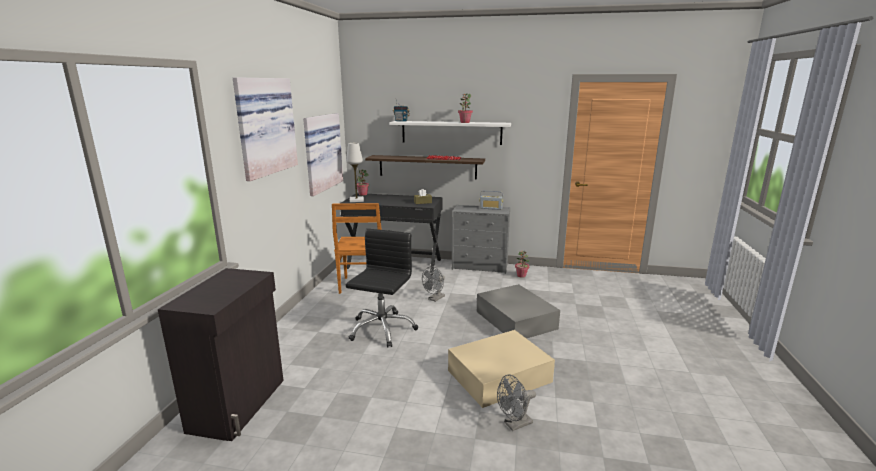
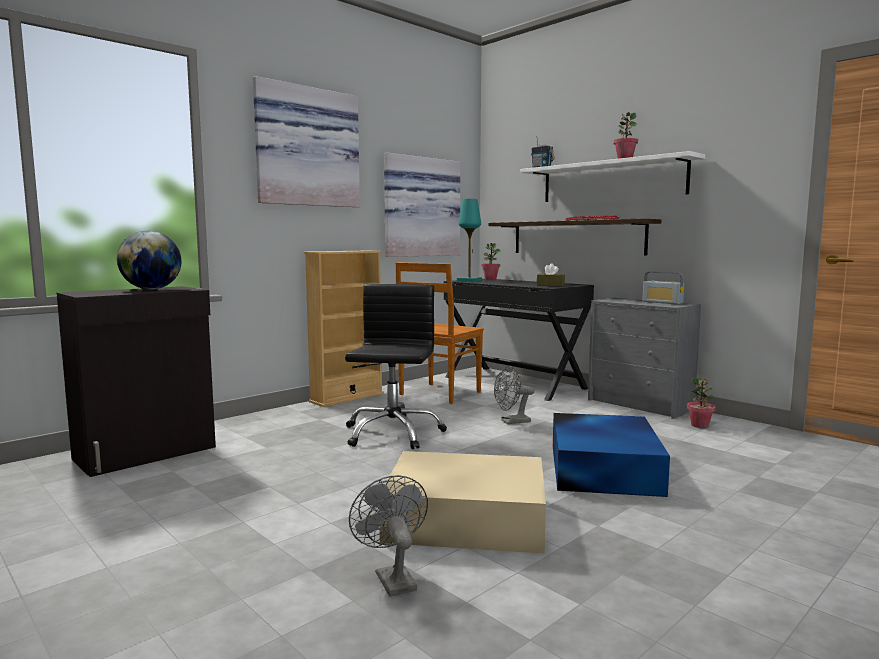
camera: 35 degrees right, 10 degrees down
white table lamp [346,143,364,202] -> turquoise table lamp [457,199,482,282]
black office chair [346,229,418,348] -> black office chair turned 45 degrees counterclockwise [345,284,447,450]
grey storage box [477,284,560,339] -> blue storage box [553,413,670,497]
grey fan [497,374,536,431] -> grey fan turned 60 degrees clockwise [349,475,428,597]
none -> globe [117,231,181,290]
none -> beige bookcase [304,251,384,407]

